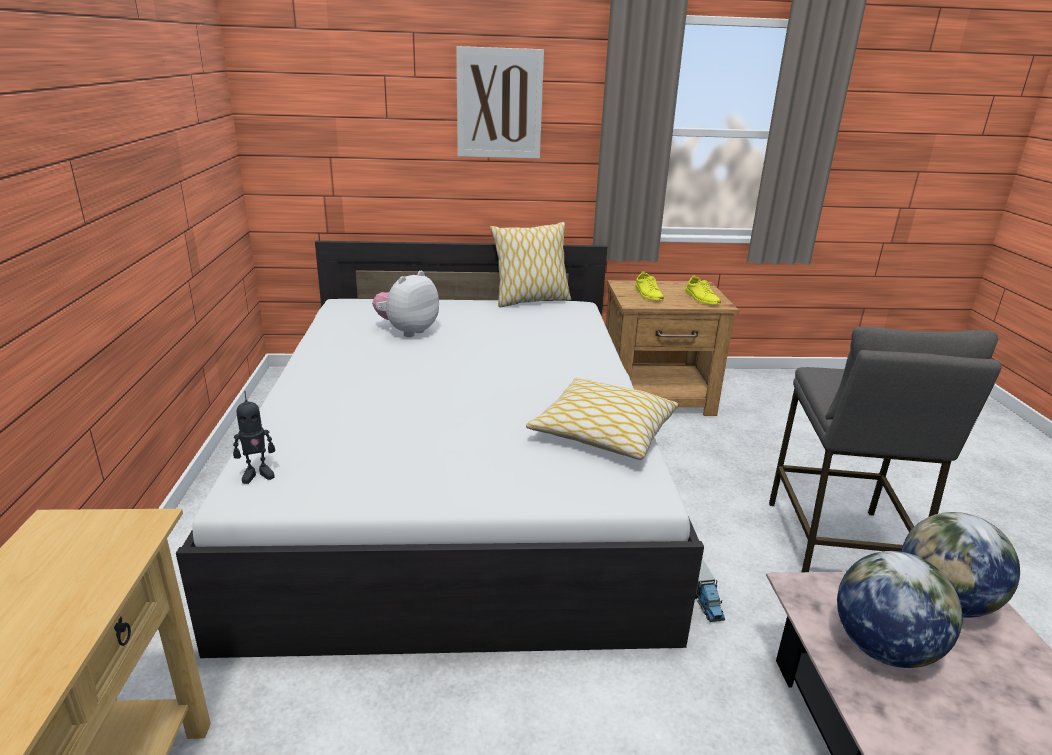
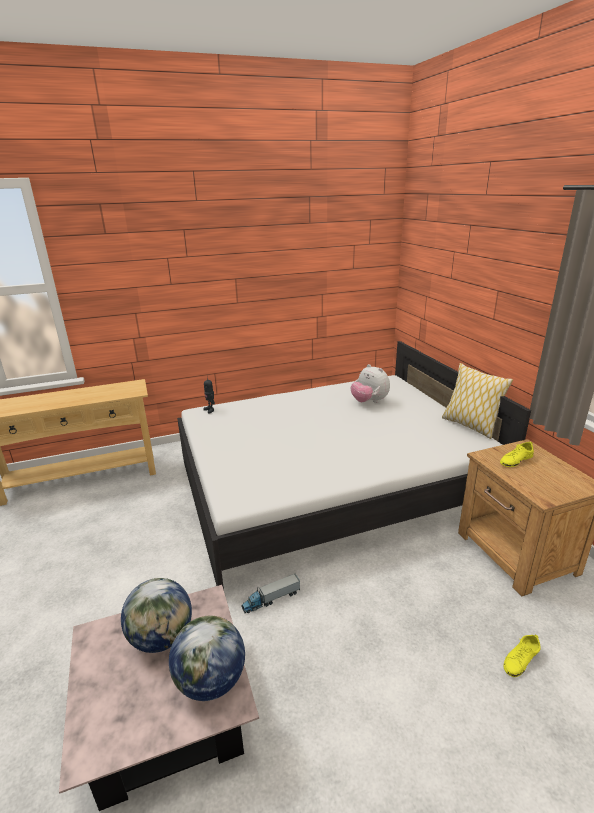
camera: 75 degrees right, 0 degrees up
plush toy [372,271,439,337] -> plush toy turned 150 degrees counterclockwise [351,364,390,403]
picture [457,46,544,159] -> none
pillow [526,378,679,460] -> none
yellow shoe [685,275,721,304] -> yellow shoe moved to [503,634,541,677]
grey stool [769,327,1002,572] -> none

